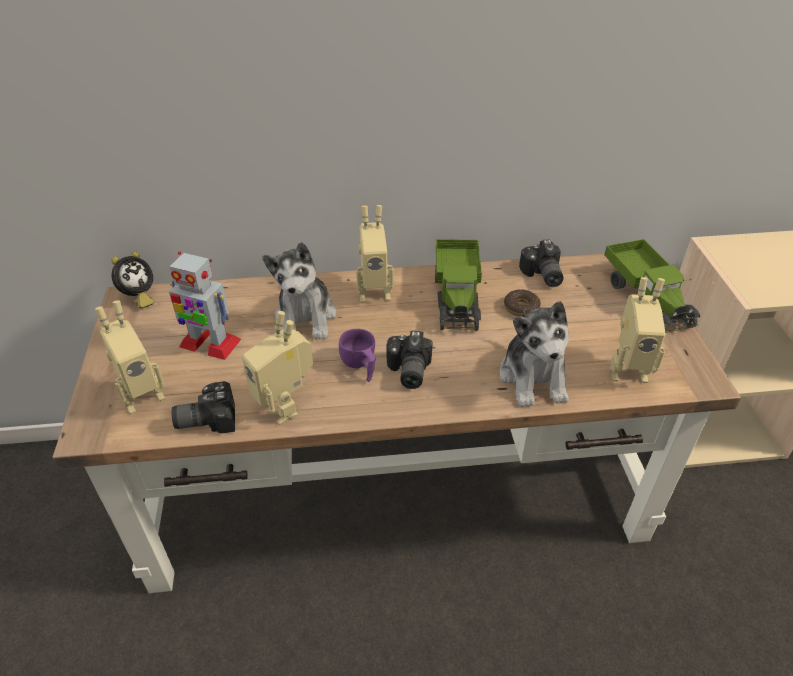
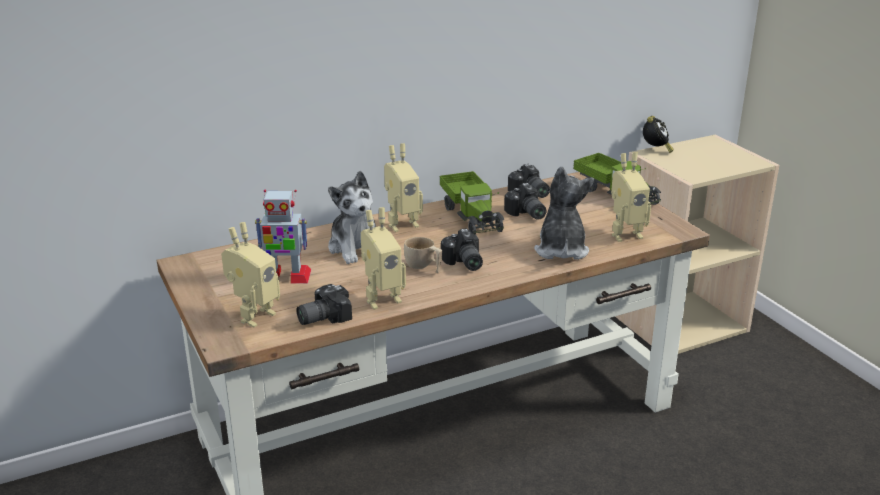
camera: 20 degrees left, 15 degrees down
alarm clock [111,252,154,309] -> alarm clock moved to [643,116,674,153]
toy robot [242,311,313,425] -> toy robot turned 60 degrees counterclockwise [361,208,406,310]
purple cup [339,329,375,382] -> beige cup [404,237,442,273]
plush toy [500,301,569,407] -> plush toy turned 150 degrees counterclockwise [534,166,594,260]
donut [504,289,541,317] -> camera [504,183,547,220]

